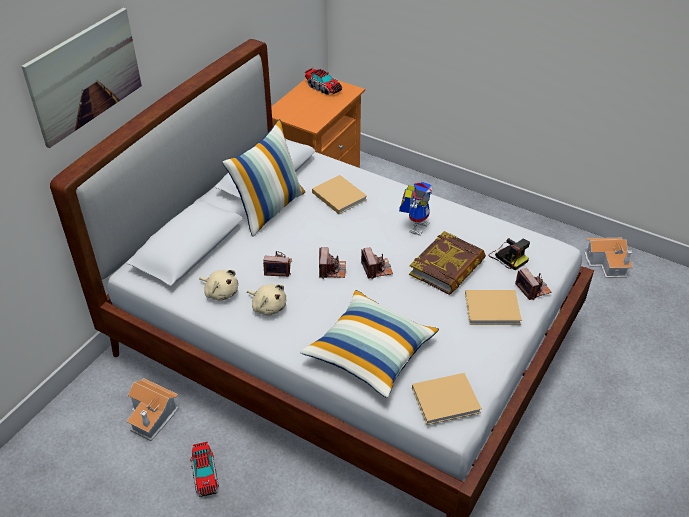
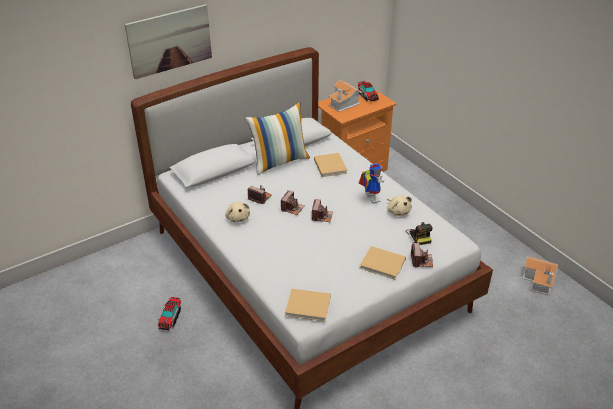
camera: 25 degrees right, 5 degrees down
toy house [126,378,179,441] -> toy house moved to [329,80,362,112]
beige plush toy [199,269,238,301] -> beige plush toy moved to [387,195,412,216]
pillow [300,290,439,398] -> none
toy robot [399,182,432,236] -> toy robot turned 75 degrees counterclockwise [359,163,384,204]
book [409,231,486,295] -> none

